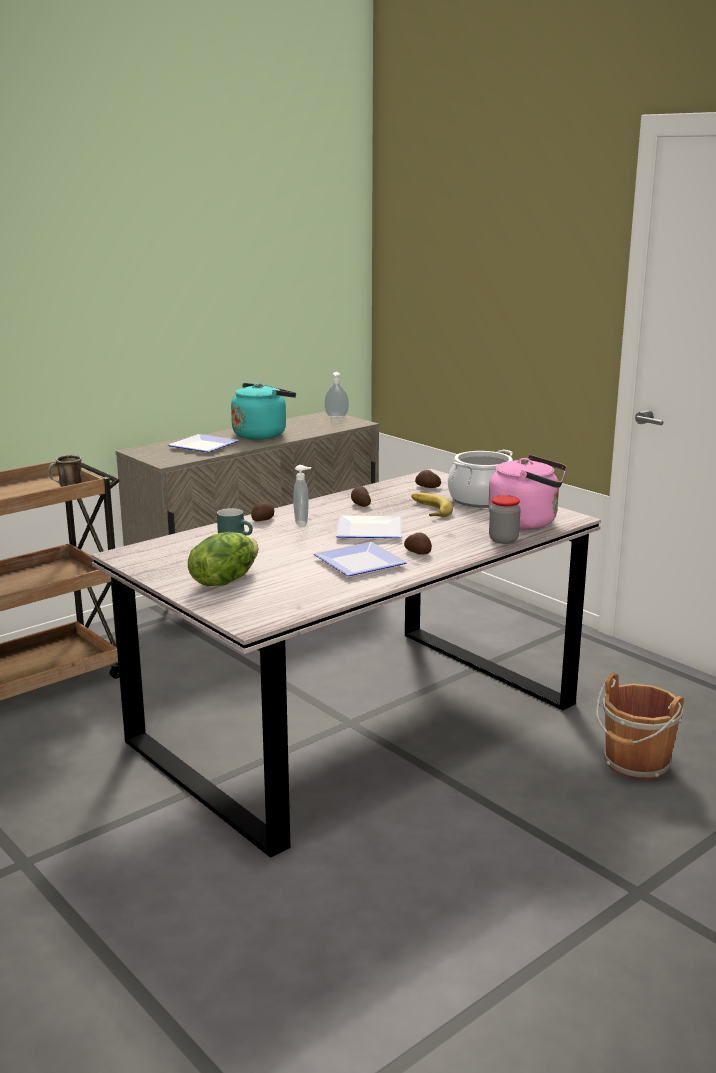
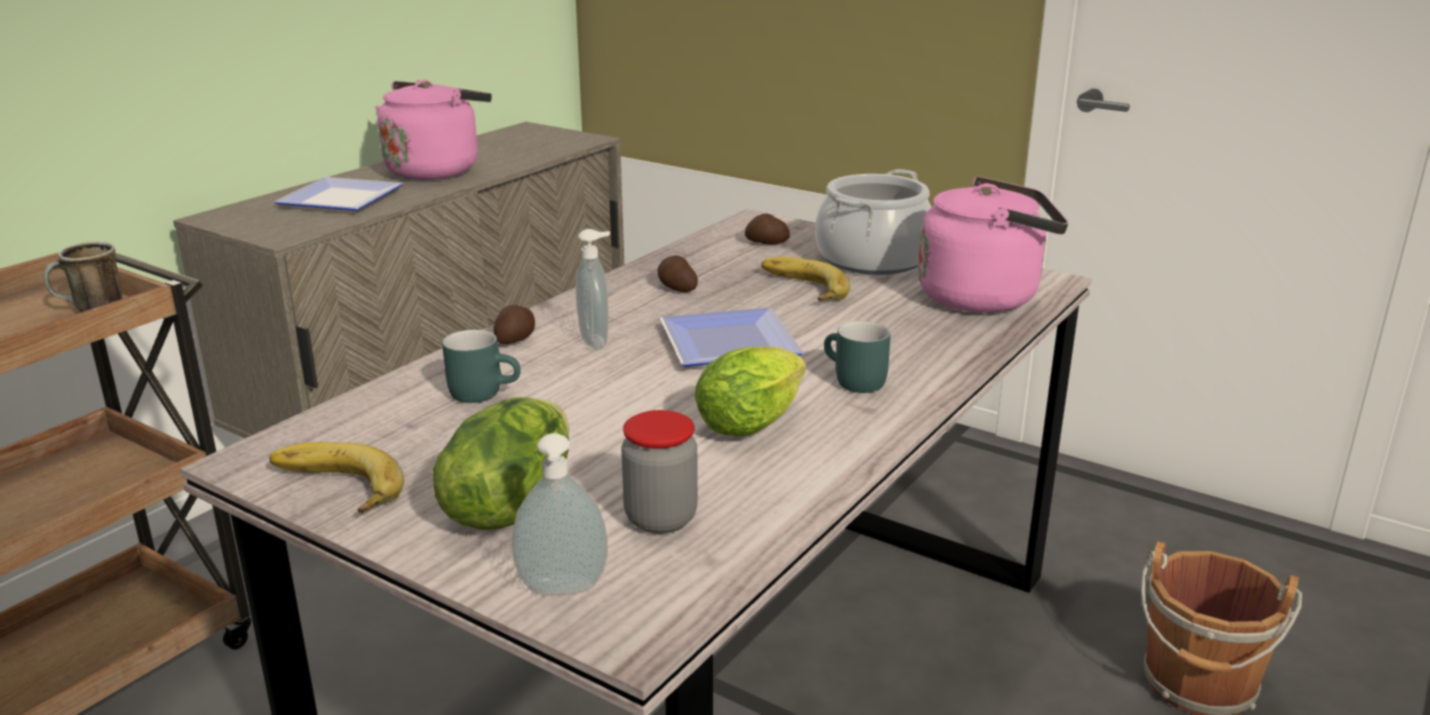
camera: 15 degrees left, 5 degrees up
turquoise kettle [231,383,296,440] -> pink kettle [375,80,492,180]
plate [314,542,408,576] -> lettuce [694,347,806,437]
soap dispenser [325,372,349,417] -> soap dispenser moved to [512,433,608,595]
potato [404,533,432,555] -> turquoise mug [824,321,891,393]
jar [489,495,521,544] -> jar moved to [621,410,698,534]
none -> banana [270,442,404,513]

